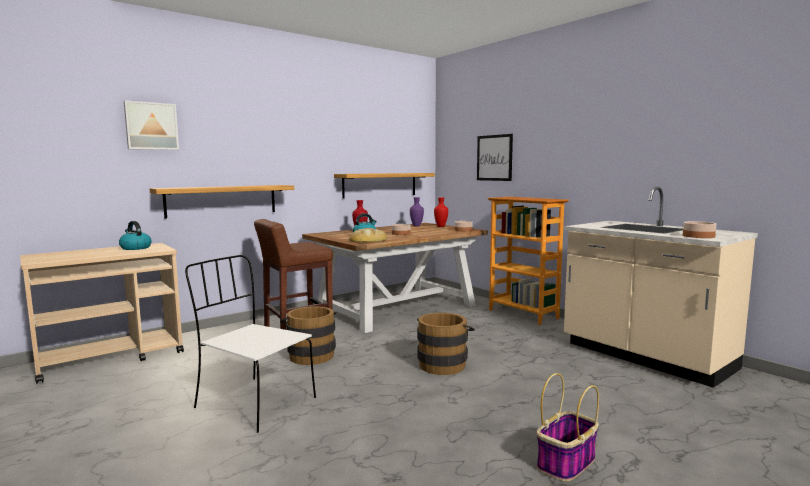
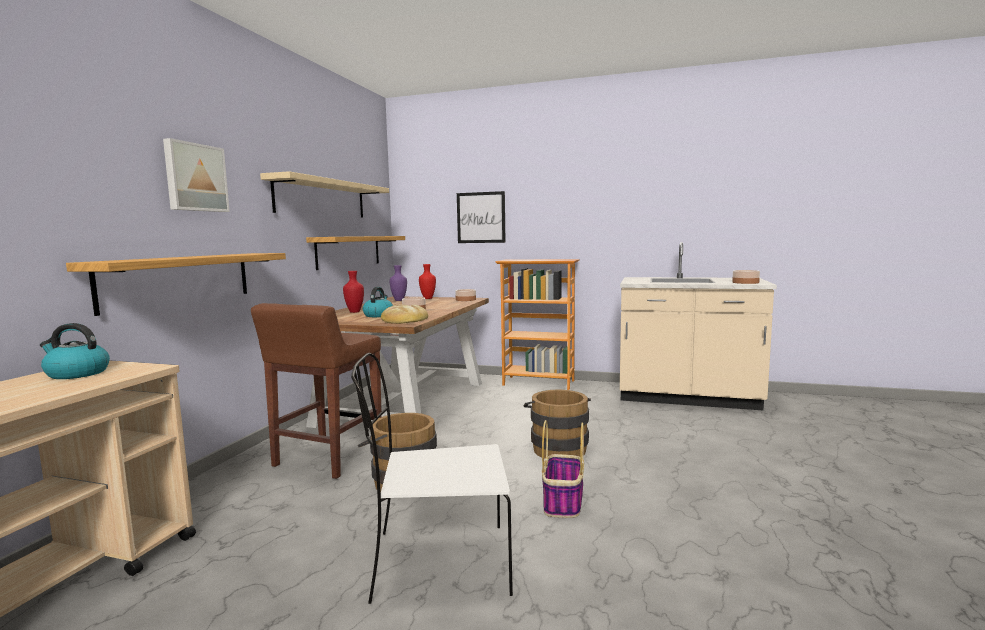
camera: 35 degrees left, 0 degrees up
picture [124,101,179,150] -> picture moved to [163,138,230,212]
basket [537,373,599,482] -> basket moved to [542,420,584,518]
none -> beige shelf [260,171,389,217]

